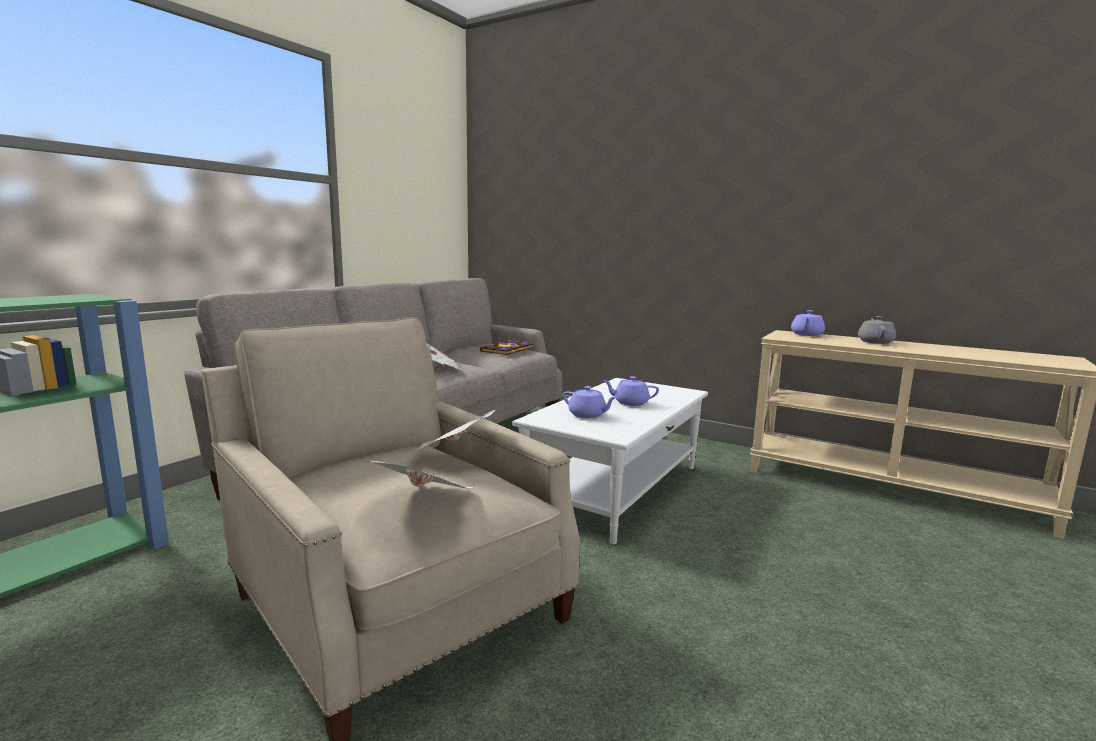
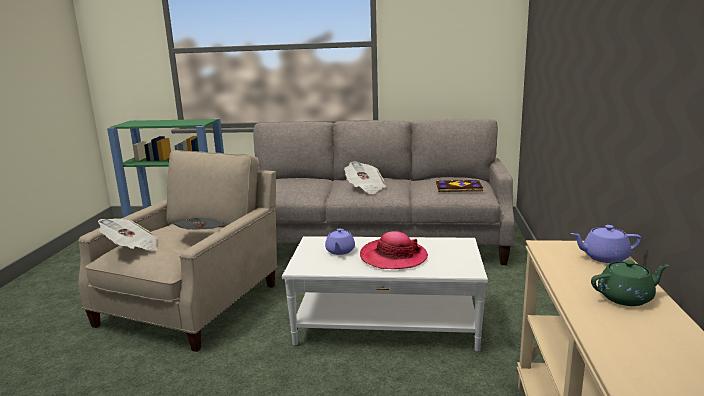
camera: 65 degrees right, 5 degrees up
purple teapot [603,376,659,406] -> hat [360,231,428,269]
grey teapot [858,316,896,344] -> green teapot [591,260,669,306]

